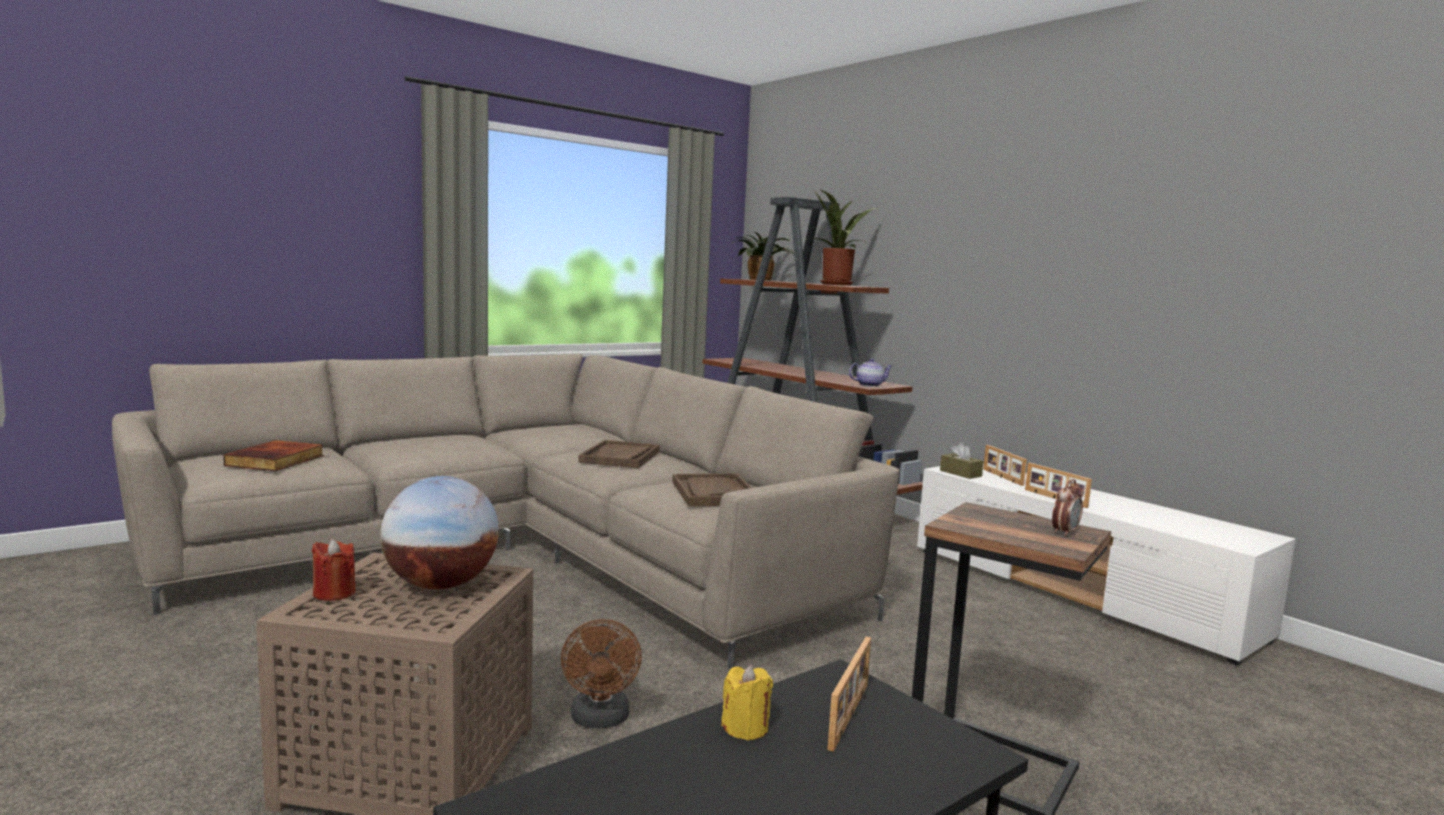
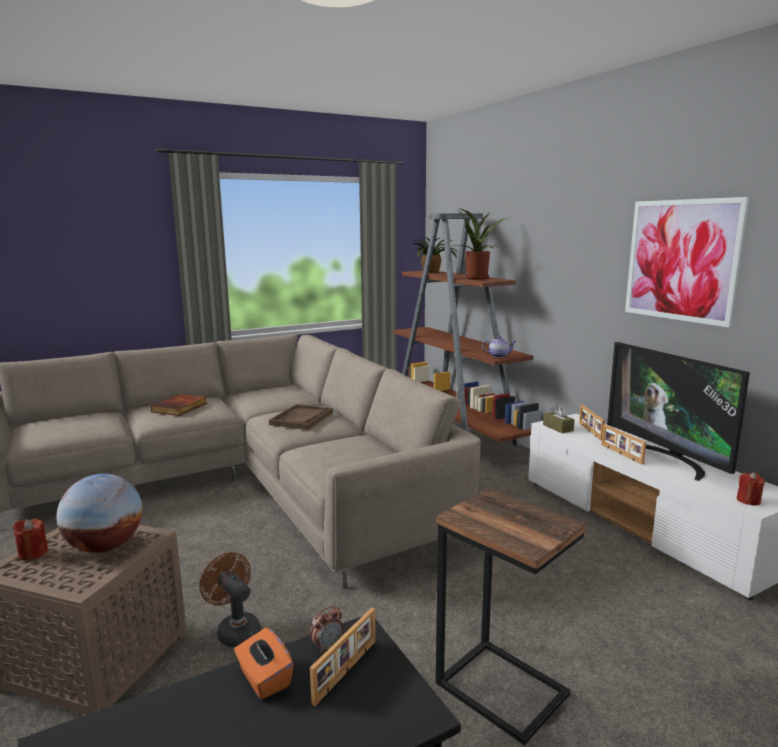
camera: 10 degrees right, 5 degrees up
book [223,440,324,471] -> book moved to [150,394,208,416]
brown fan [561,619,642,728] -> brown fan turned 135 degrees clockwise [199,552,261,647]
brown tray [672,473,752,506] -> none
yellow candle [721,665,773,741] -> orange tissue box [234,628,294,699]
alarm clock [1052,479,1083,537] -> alarm clock moved to [310,606,344,654]
none -> television [607,342,750,481]
none -> picture [625,197,749,328]
none -> red candle [737,472,765,506]

